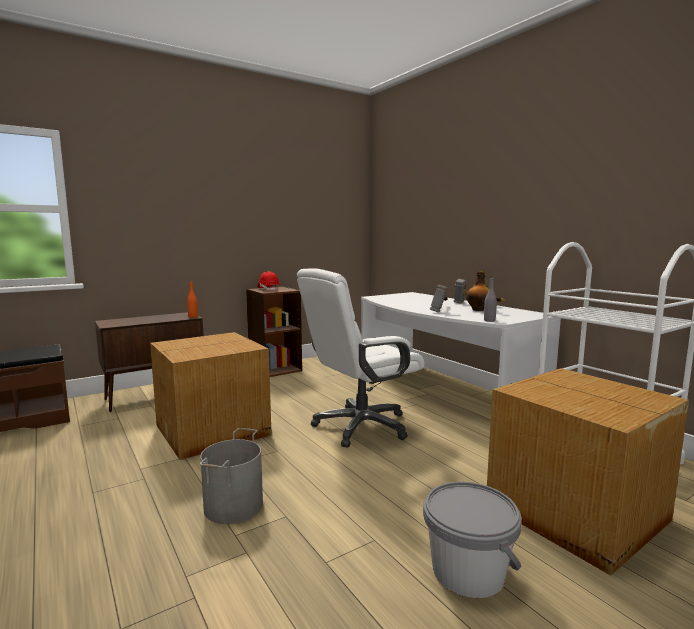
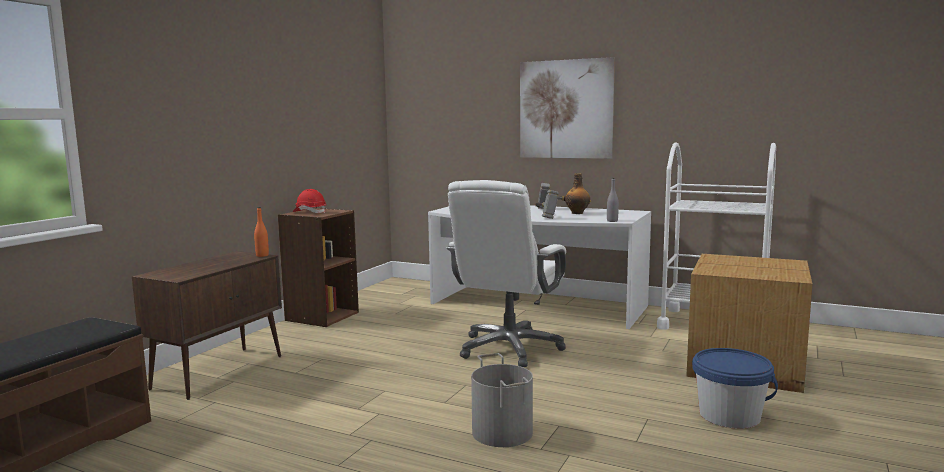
camera: 30 degrees left, 0 degrees up
cardboard box [150,332,272,460] -> none
grey bucket [423,482,522,598] -> blue bucket [692,348,778,429]
none -> picture [520,57,615,159]

